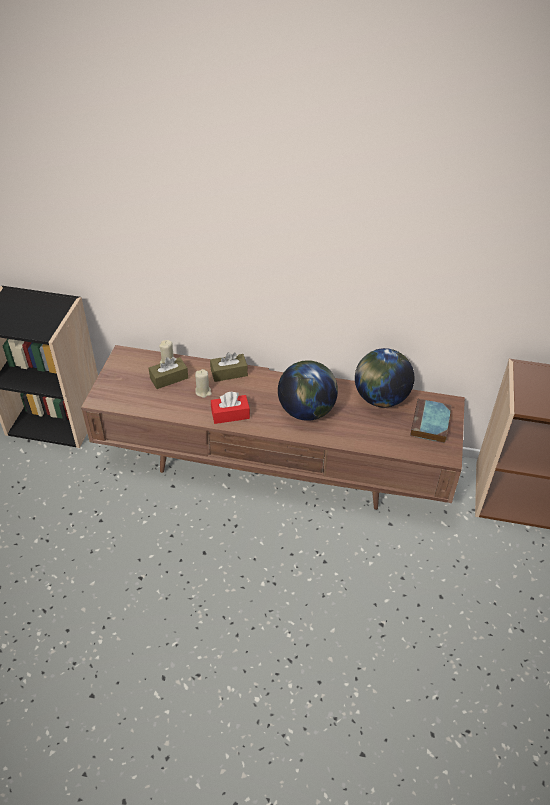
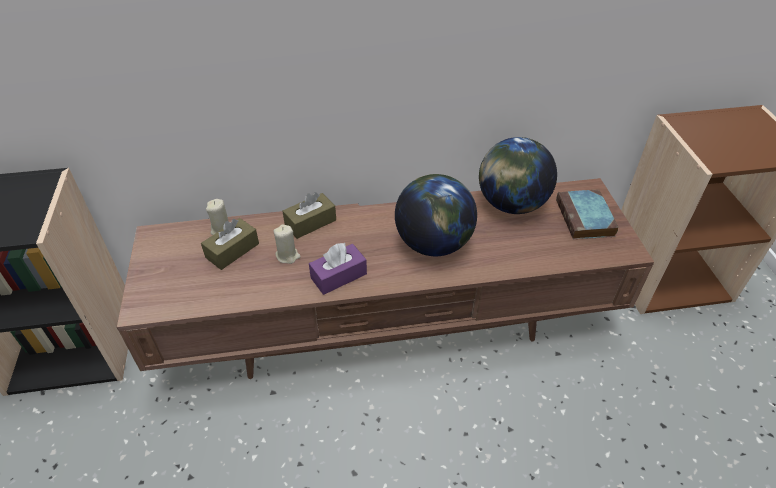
camera: 20 degrees left, 0 degrees up
red tissue box [211,391,250,424] -> purple tissue box [309,243,367,295]

